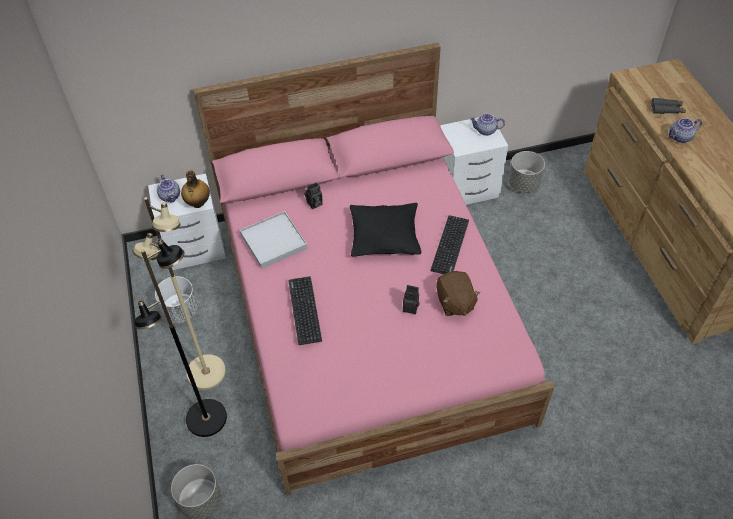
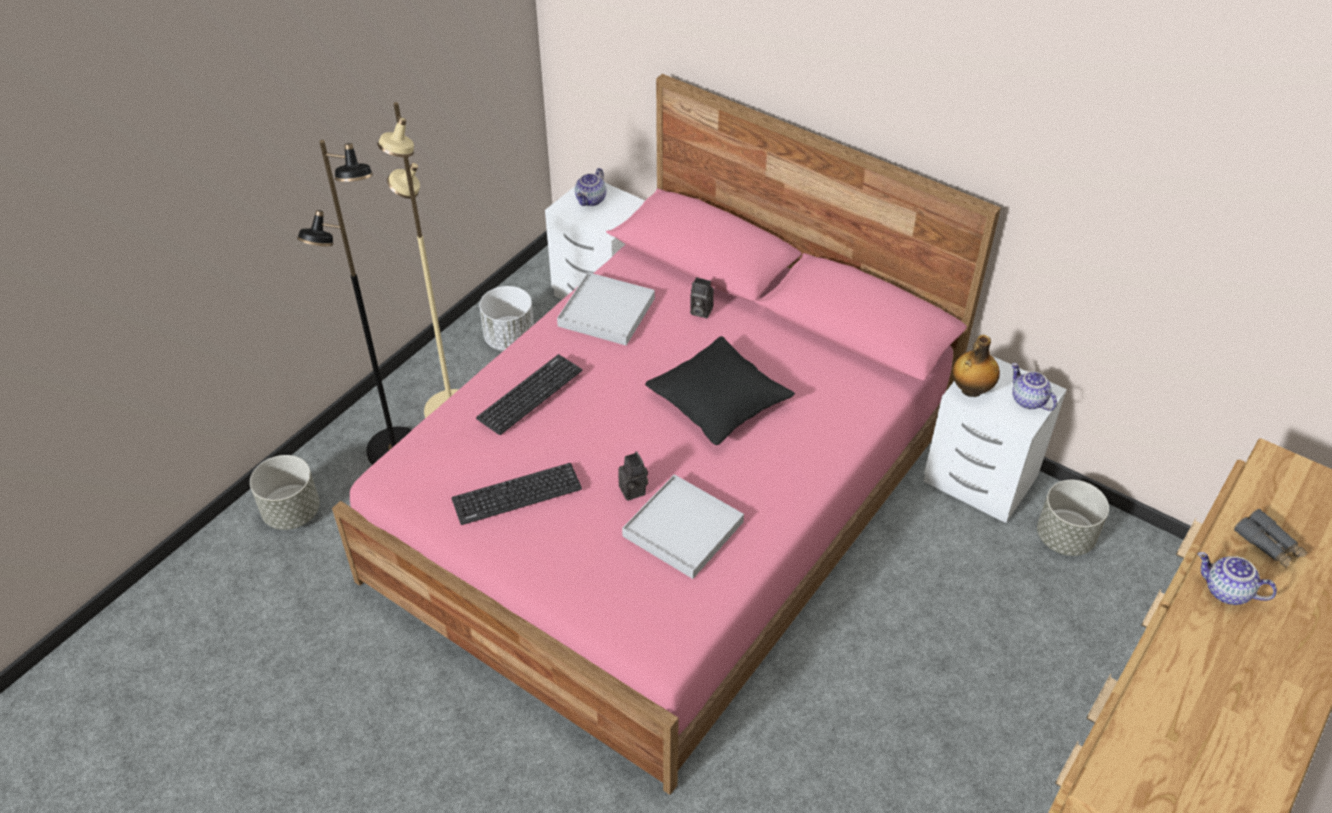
camera: 50 degrees right, 5 degrees down
bottle [181,170,210,208] -> bottle moved to [952,335,1000,397]
keyboard [430,215,469,274] -> keyboard moved to [452,463,582,525]
brown plush toy [436,271,480,316] -> white tray [622,474,744,579]

